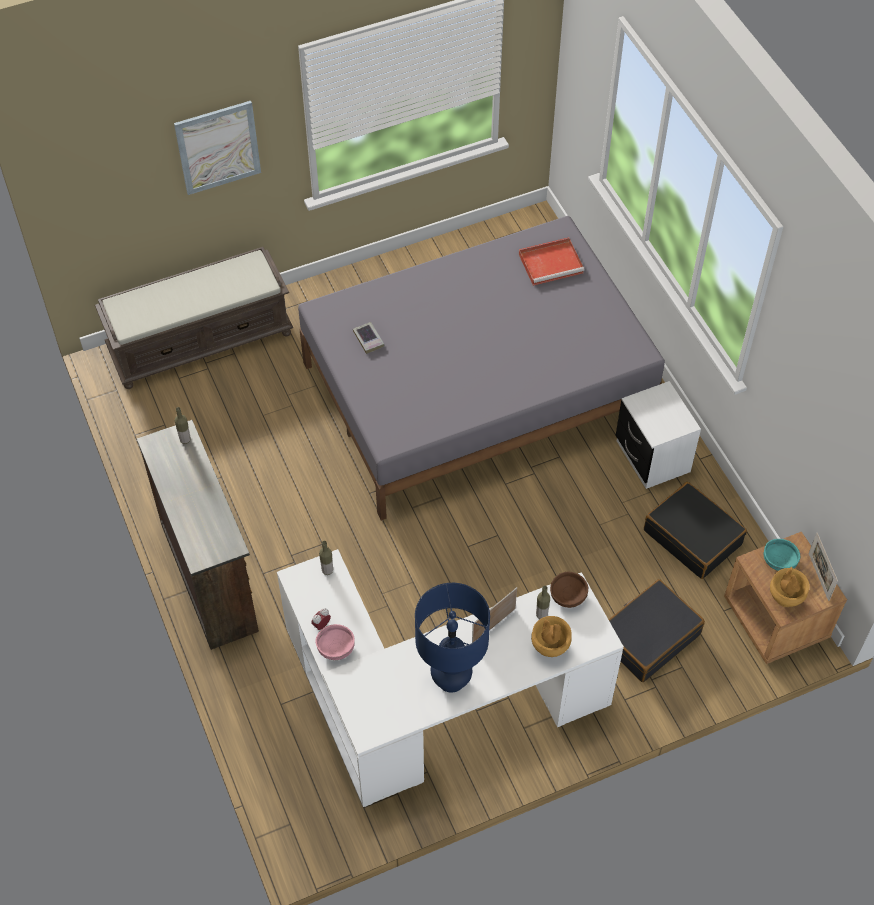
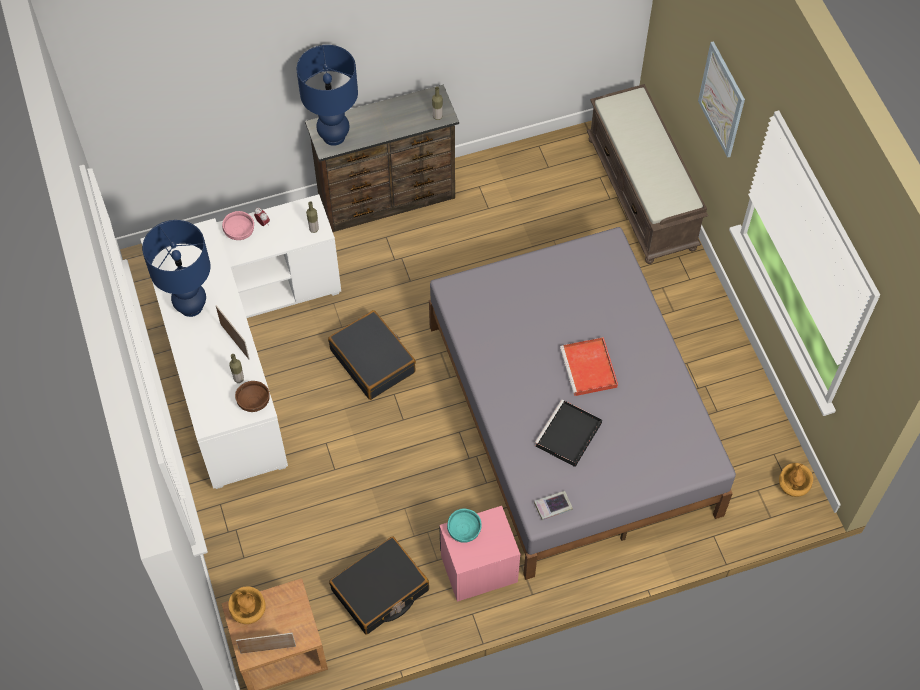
camera: 95 degrees right, 5 degrees up
book [353,322,384,354] -> book moved to [534,491,573,521]
red tray [519,237,584,286] -> red tray moved to [560,337,618,396]
brown vase [531,616,572,657] -> brown vase moved to [779,463,813,497]
black suitcase [609,579,705,682] -> black suitcase moved to [328,310,416,400]
white nightstand [616,381,701,489] -> pink nightstand [439,506,520,602]
turquoise bowl [764,539,800,571] -> turquoise bowl moved to [447,508,482,543]
none -> blue table lamp [297,45,358,146]
none -> black tray [535,400,602,467]

